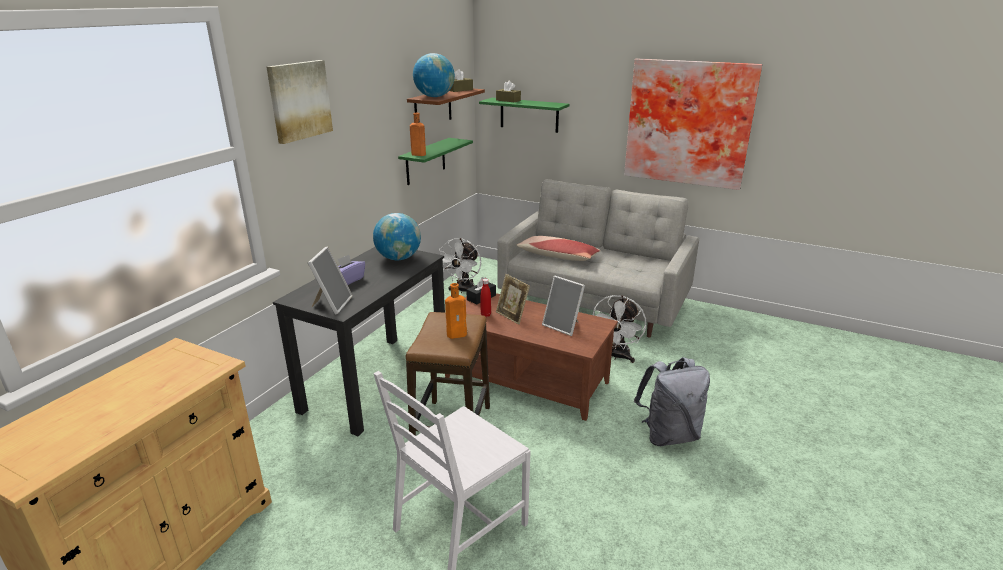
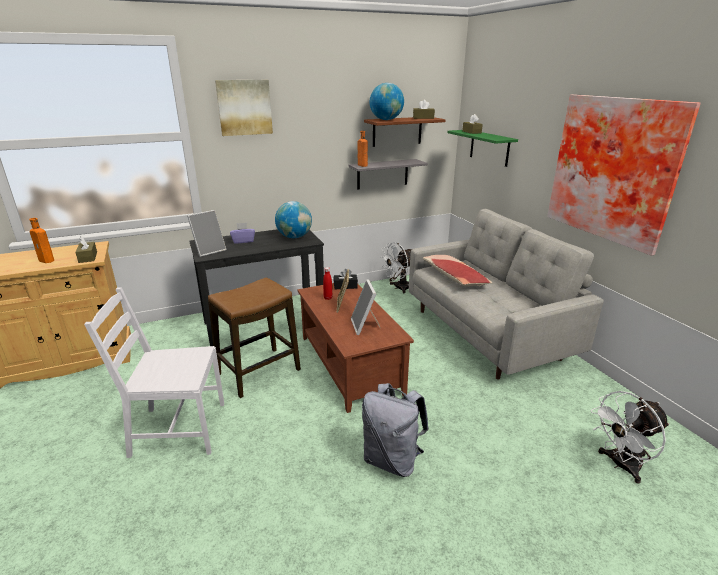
camera: 40 degrees right, 0 degrees up
green shelf [398,138,473,185] -> grey shelf [348,159,428,190]
orange bottle [445,283,467,339] -> orange bottle moved to [29,218,54,263]
white fan [593,295,646,363] -> white fan moved to [591,391,669,484]
none -> brown tissue box [75,237,97,263]

